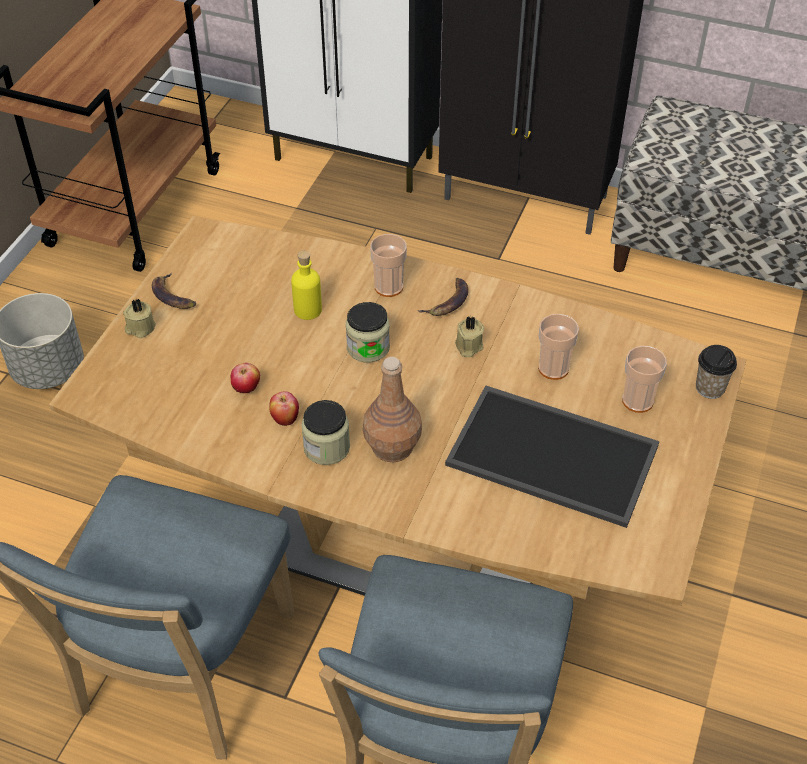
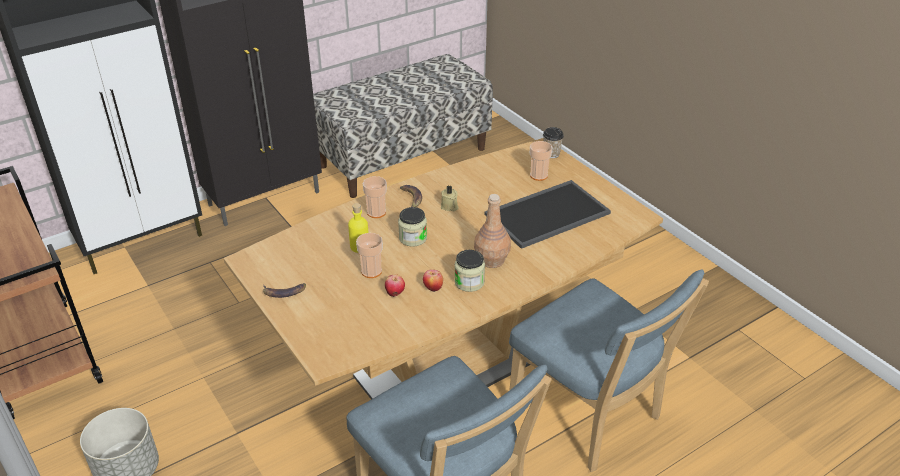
camera: 55 degrees left, 10 degrees down
beige candle [123,299,156,338] -> none
cup [538,314,579,380] -> cup moved to [356,233,383,278]

